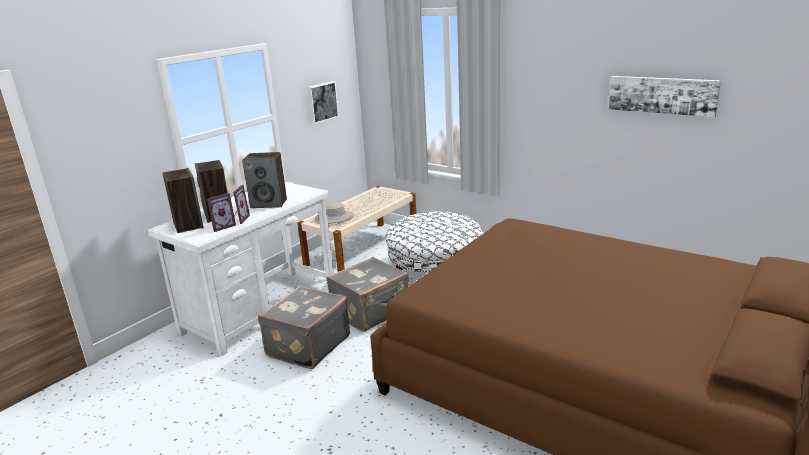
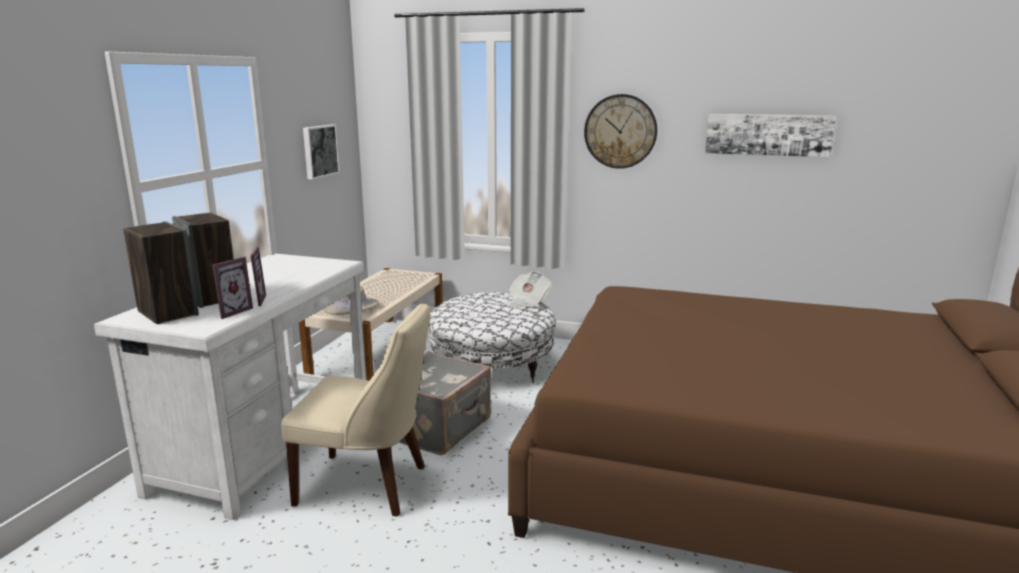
camera: 20 degrees left, 5 degrees down
speaker [242,152,287,208] -> none
grey suitcase [258,286,350,369] -> beige chair [281,303,430,516]
none -> newspaper [508,271,552,308]
none -> wall clock [584,94,657,169]

